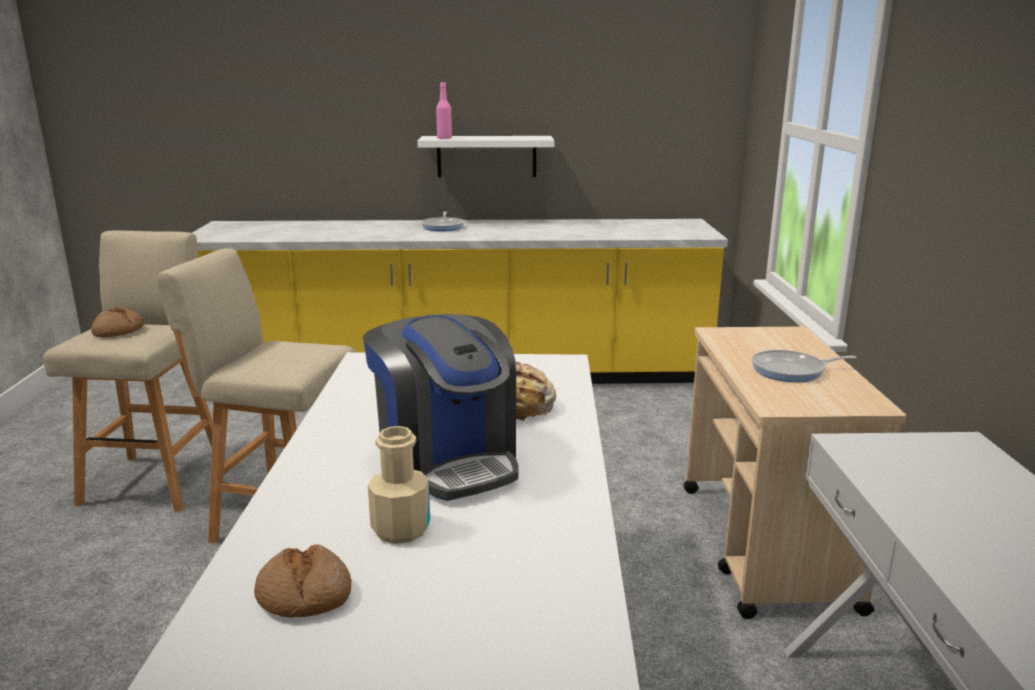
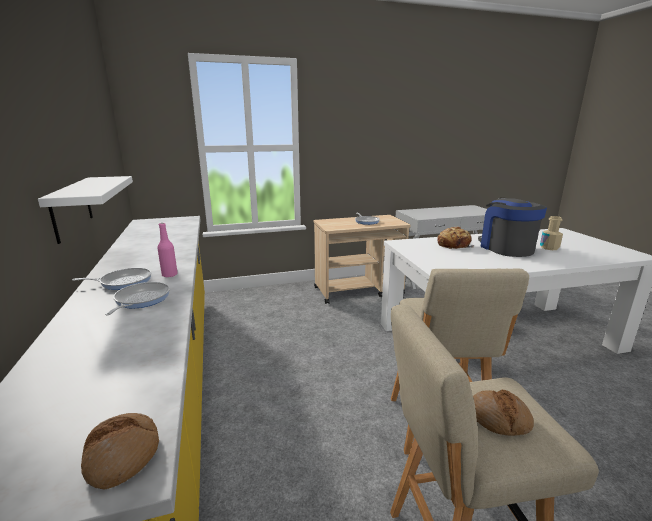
camera: 105 degrees left, 0 degrees up
bread [254,544,352,618] -> bread moved to [81,413,159,489]
coffee machine [363,314,519,501] -> coffee machine turned 60 degrees counterclockwise [478,198,547,257]
pink bottle [436,82,452,139] -> pink bottle moved to [157,223,178,277]
none -> frying pan [105,282,170,315]

